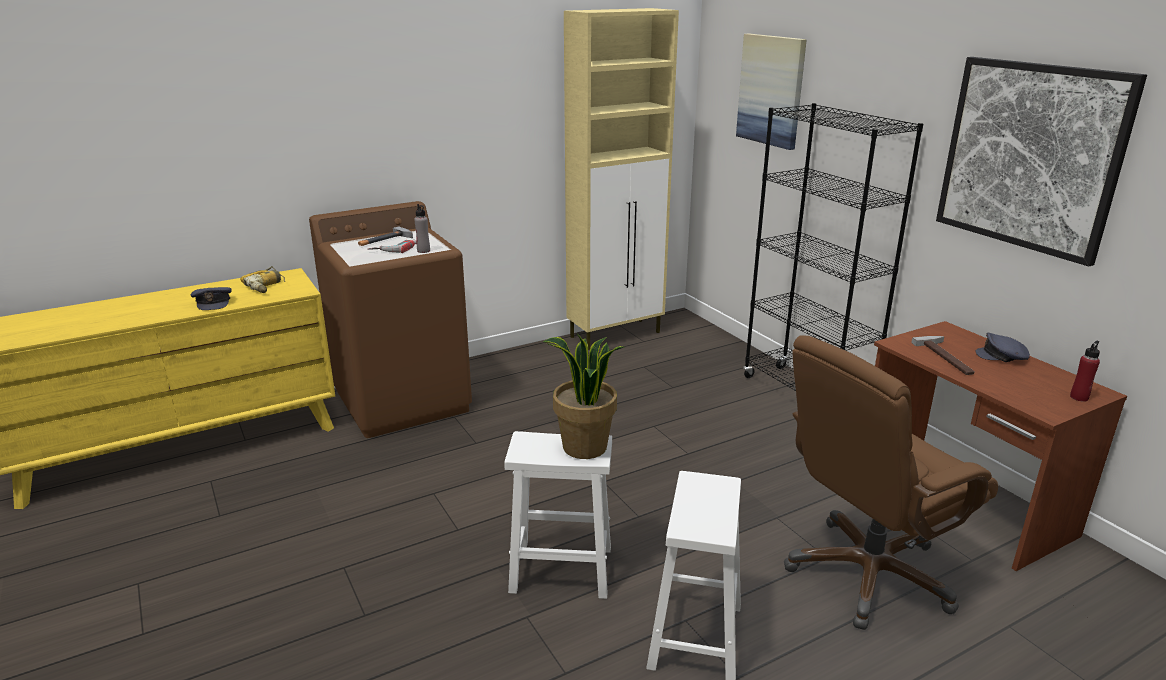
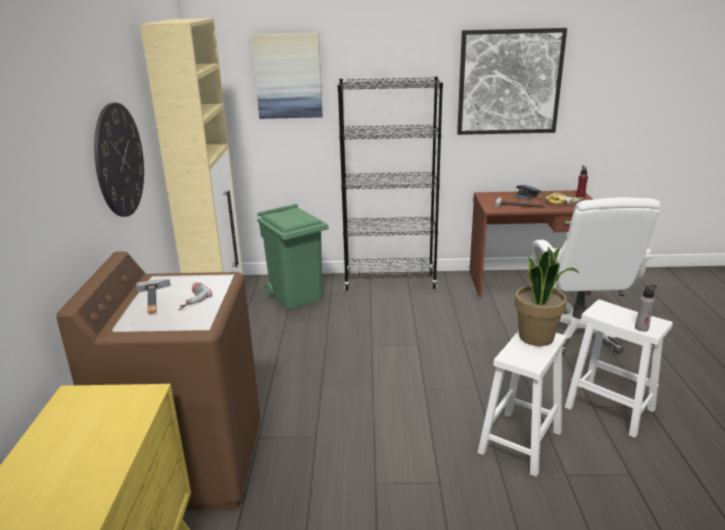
camera: 60 degrees left, 0 degrees up
grey cap [191,287,232,310] -> none
power drill [240,266,285,293] -> power drill moved to [539,192,585,205]
grey bottle [414,204,430,253] -> grey bottle moved to [635,285,657,332]
brown office chair [784,335,998,630] -> white office chair [532,197,660,355]
none -> wall clock [94,103,144,217]
none -> green trash can [257,204,329,309]

